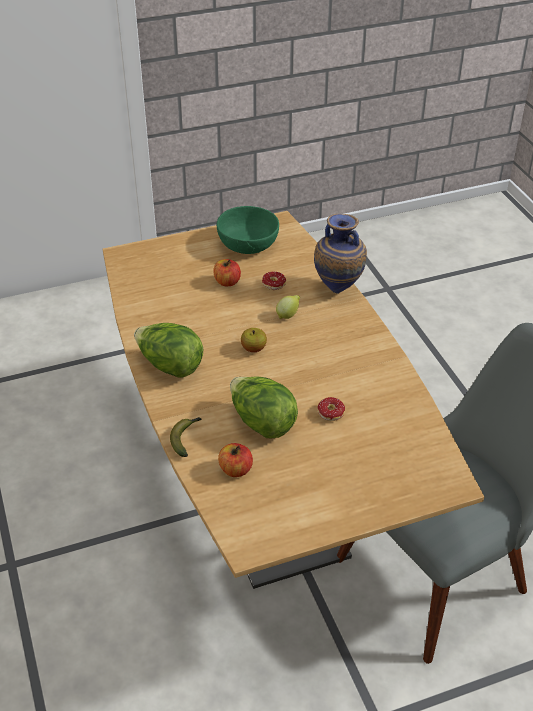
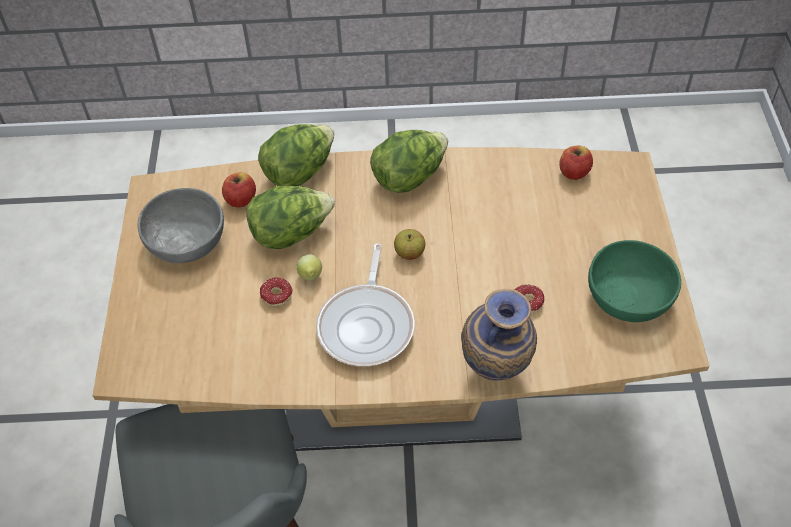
camera: 110 degrees right, 10 degrees up
banana [170,417,201,457] -> lettuce [258,124,334,186]
apple [213,259,241,286] -> apple moved to [559,145,593,180]
lemon [276,295,300,319] -> lemon moved to [296,254,322,280]
none -> grey bowl [138,188,224,263]
none -> frying pan [316,243,415,367]

